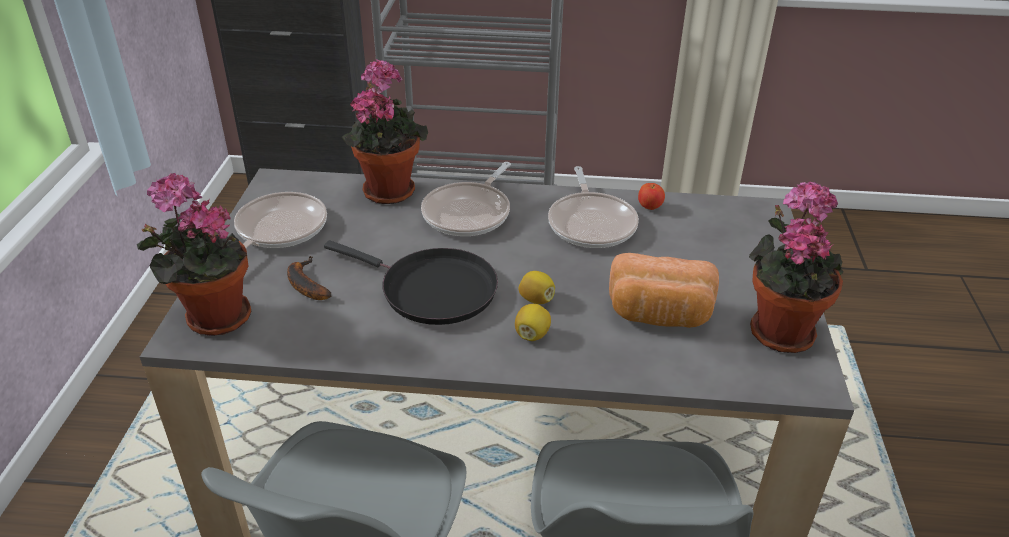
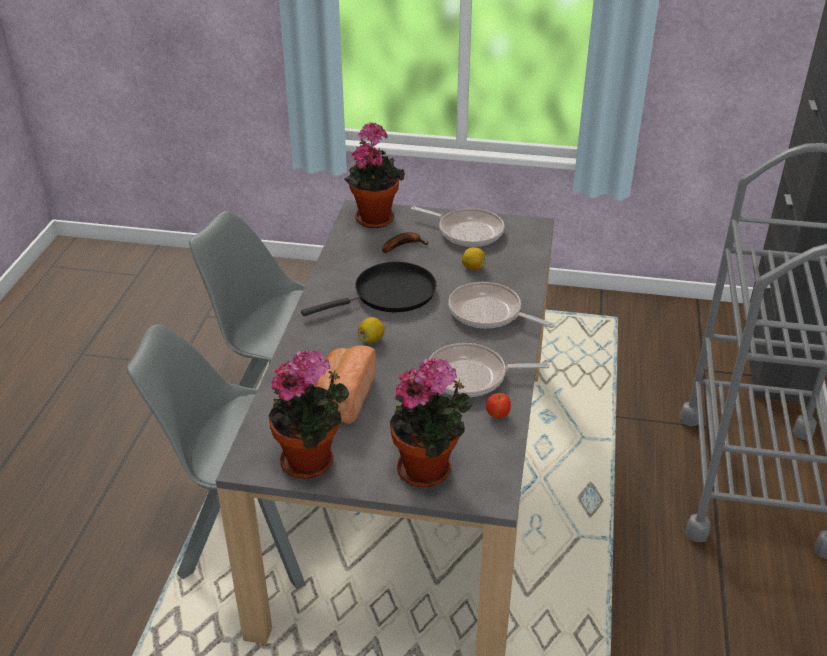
camera: 95 degrees right, 0 degrees up
black frying pan [324,240,498,325] -> black frying pan turned 150 degrees counterclockwise [301,262,437,316]
potted plant [341,59,428,204] -> potted plant moved to [390,357,473,488]
lemon [515,304,551,341] -> lemon moved to [462,247,486,270]

